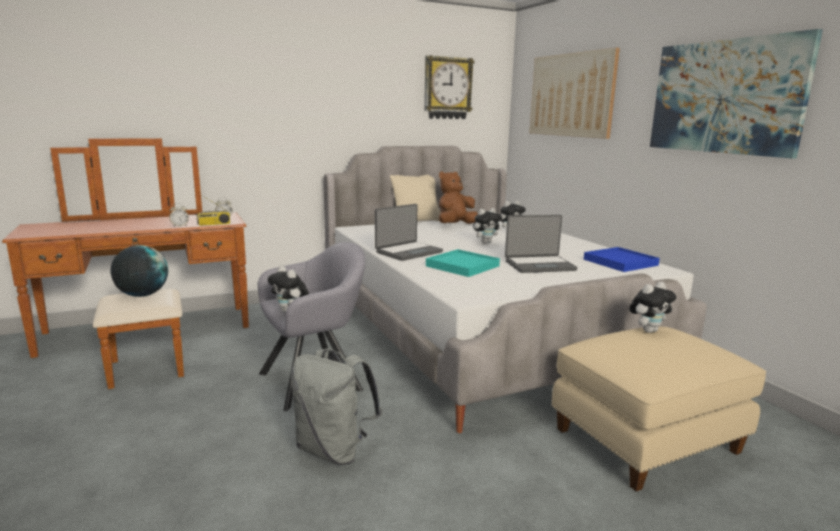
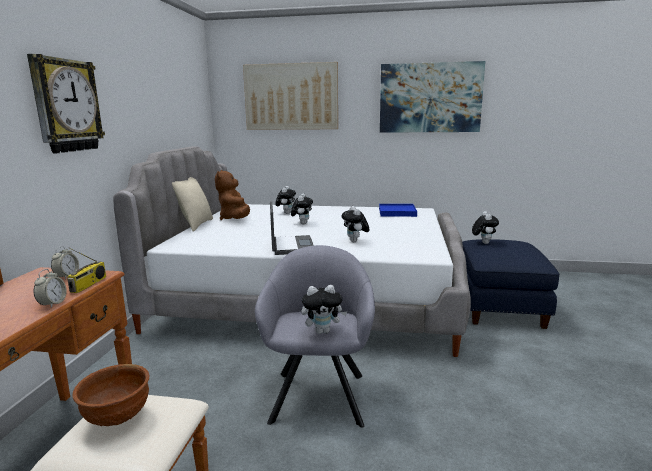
camera: 55 degrees left, 0 degrees up
globe [110,245,168,297] -> brown bowl [72,364,150,426]
grey backpack [291,348,382,465] -> none
wall clock [424,55,475,119] -> wall clock moved to [27,54,105,154]
turquoise tray [426,249,500,277] -> plush toy [342,206,370,242]
laptop [505,215,577,273] -> none
beige ottoman [552,326,766,491] -> blue ottoman [462,239,559,329]

